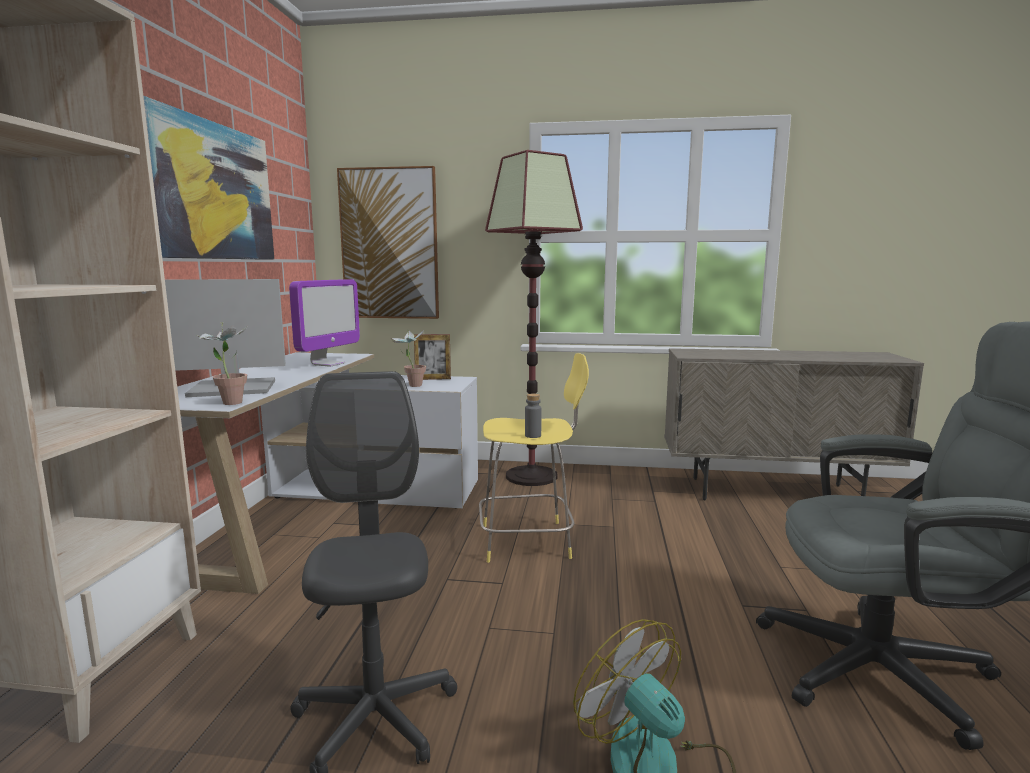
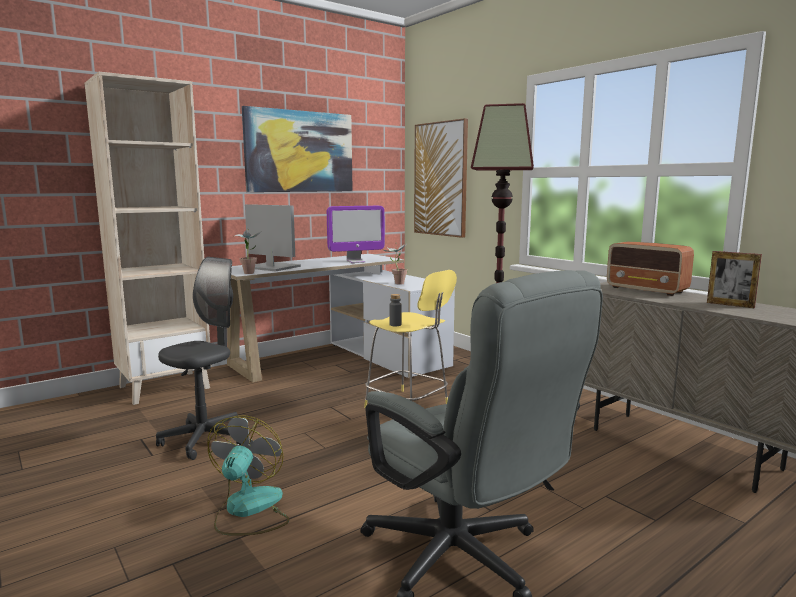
camera: 45 degrees right, 0 degrees up
picture frame [414,334,451,380] -> picture frame moved to [707,251,762,308]
none -> radio [607,242,694,296]

